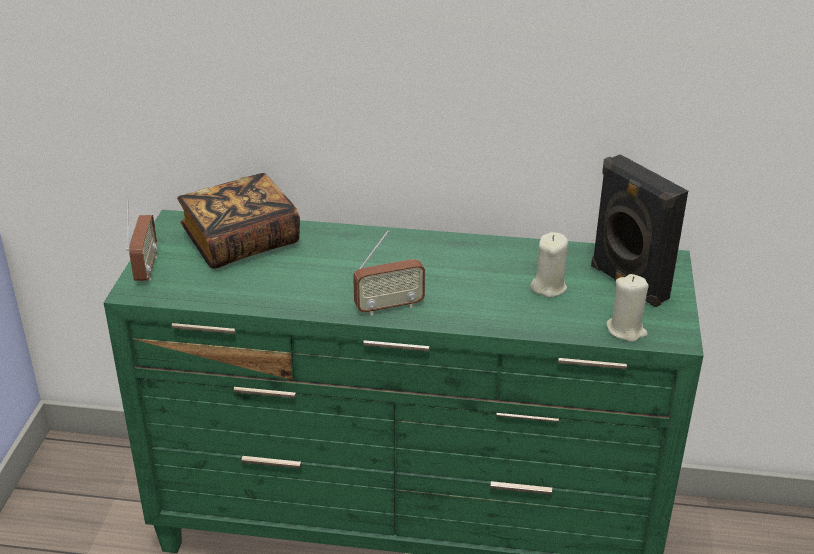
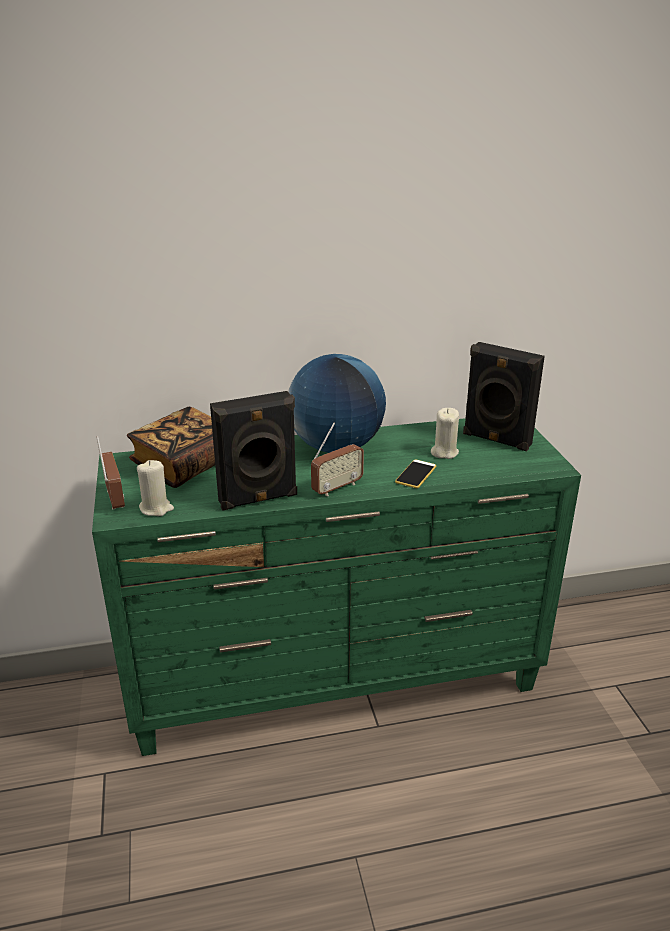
camera: 20 degrees left, 5 degrees down
beige candle [606,274,649,342] -> beige candle moved to [137,460,174,516]
none -> black speaker [210,391,297,511]
none -> globe [288,354,386,453]
none -> phone [395,459,436,488]

